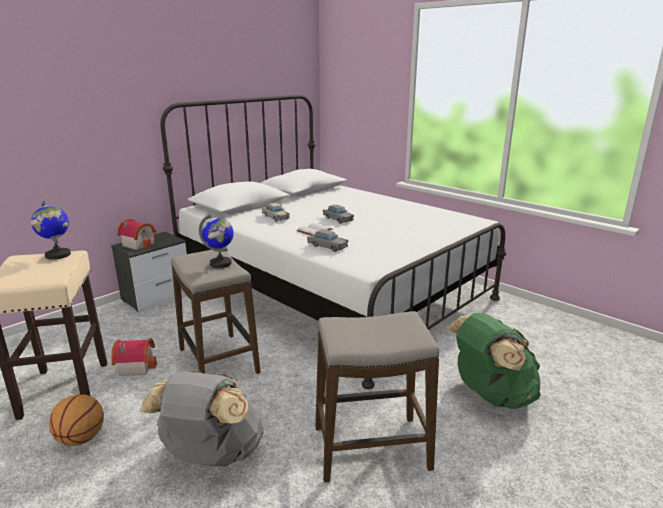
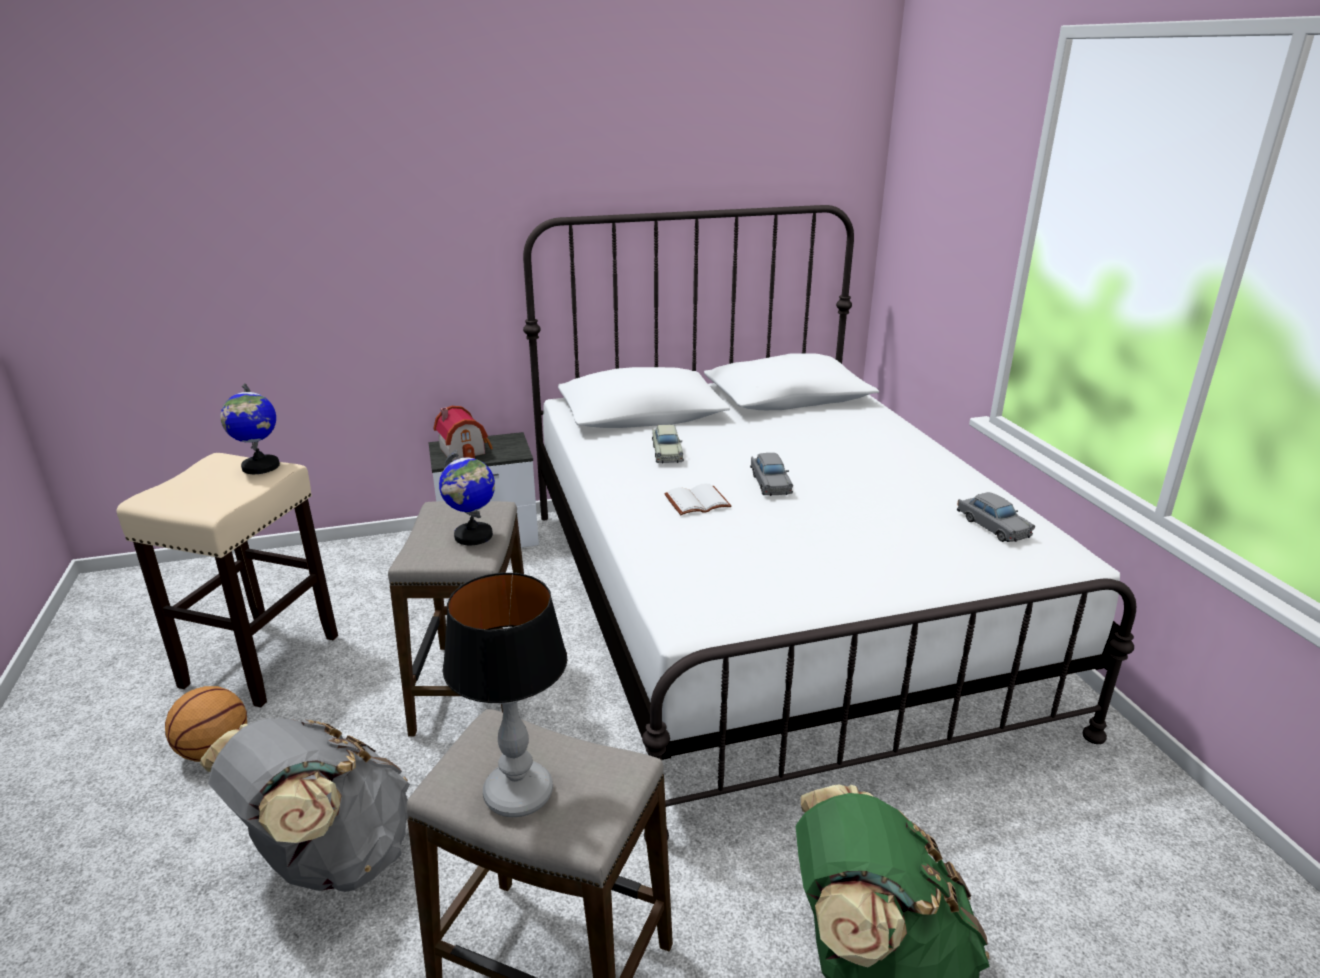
camera: 30 degrees right, 5 degrees up
toy house [111,338,157,376] -> none
grey toy car [307,230,348,252] -> grey toy car moved to [957,492,1035,542]
none -> table lamp [443,573,567,817]

